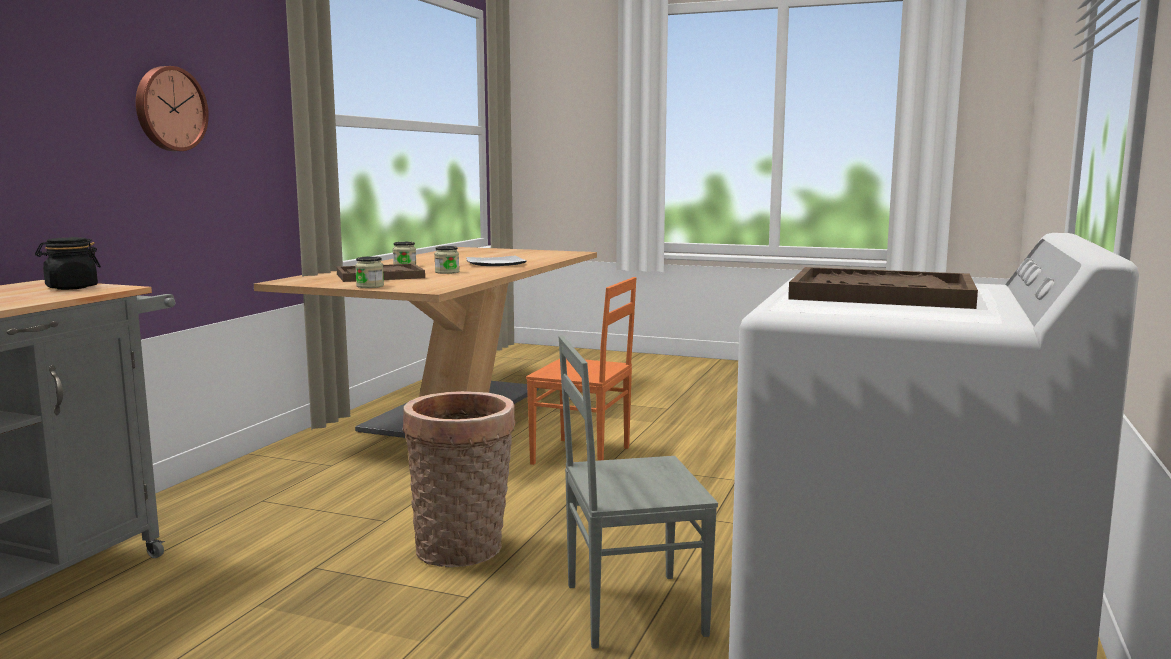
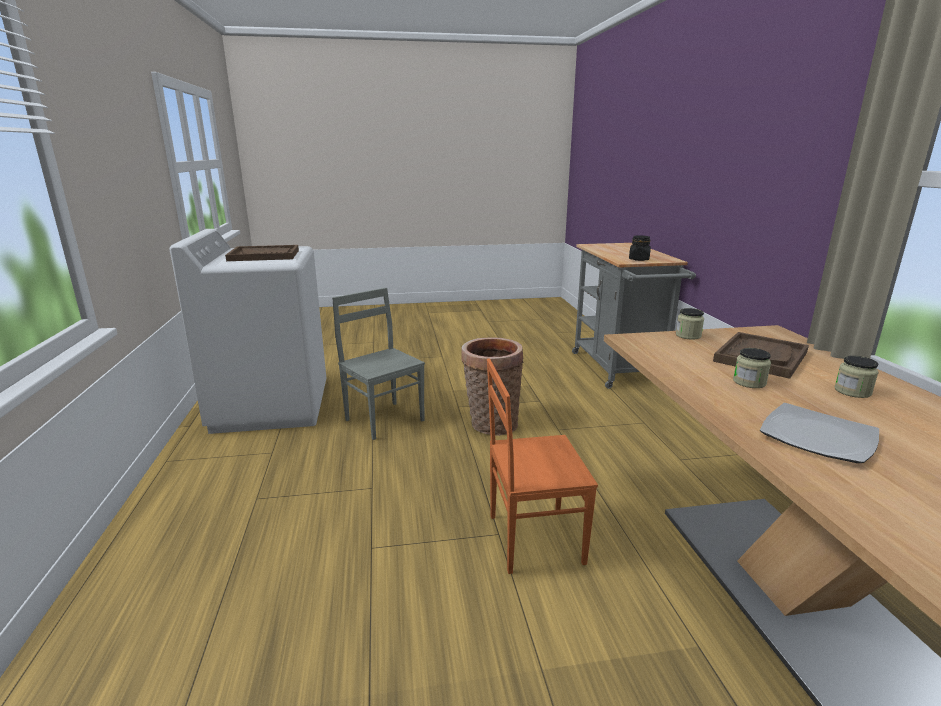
camera: 150 degrees right, 10 degrees up
wall clock [136,66,209,151] -> none
grey chair [558,335,718,649] -> grey chair turned 90 degrees counterclockwise [332,288,425,440]

